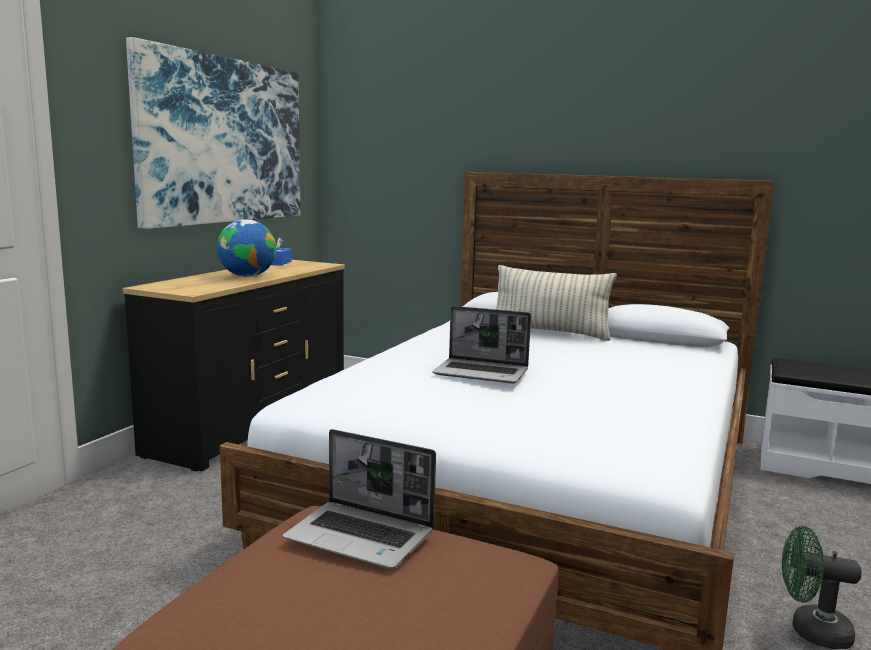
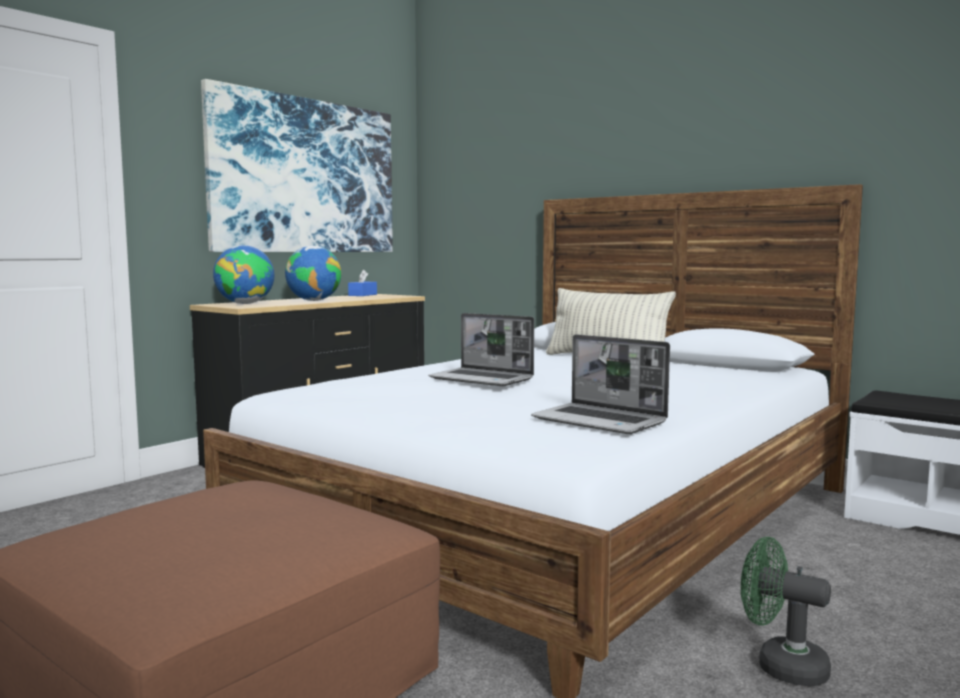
camera: 15 degrees right, 5 degrees down
laptop [282,429,436,569] -> laptop moved to [531,334,670,434]
none -> globe [213,245,274,304]

